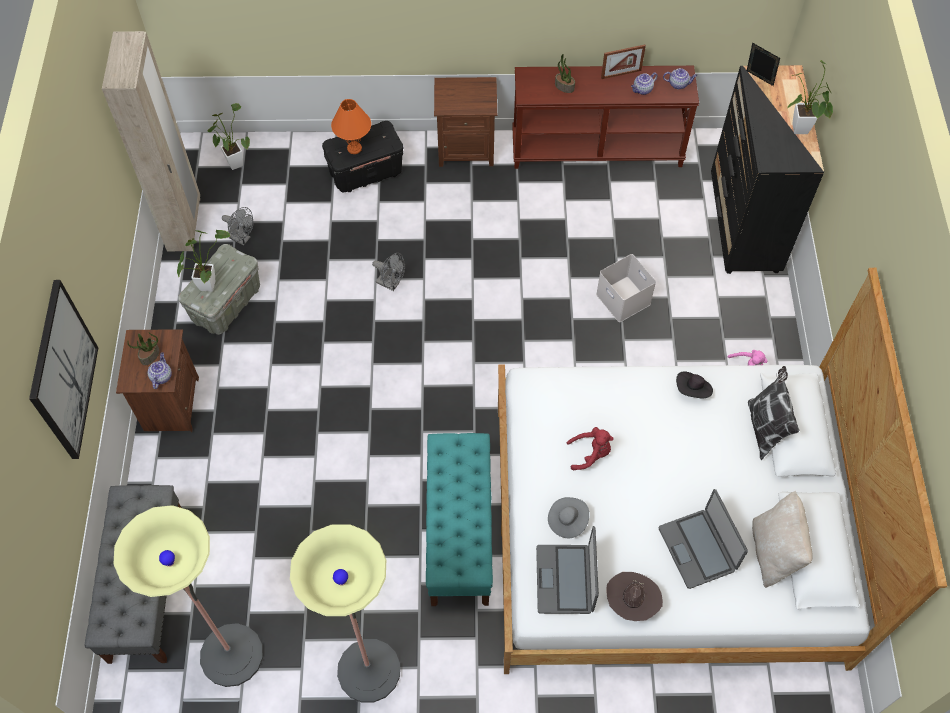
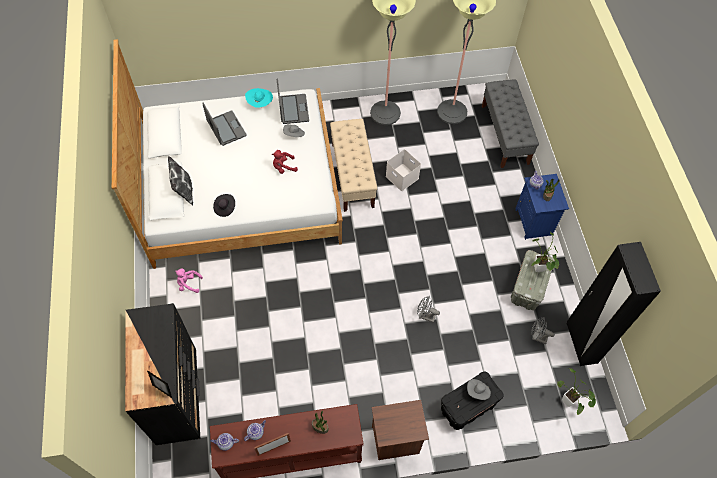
camera: 170 degrees right, 0 degrees up
picture [29,280,98,459] -> none
beige wardrobe [102,31,200,251] -> black wardrobe [566,242,661,366]
brown nightstand [116,329,199,432] -> blue nightstand [515,174,569,240]
orange table lamp [331,99,371,154] -> grey hat [467,379,491,400]
turquoise bench [426,433,493,606] -> beige bench [330,119,377,212]
white storage box [596,254,656,322] -> white storage box moved to [386,149,421,191]
brown hat [606,572,663,621] -> turquoise hat [245,88,273,107]
beige pillow [752,491,813,588] -> none
potted plant [787,60,833,134] -> none

